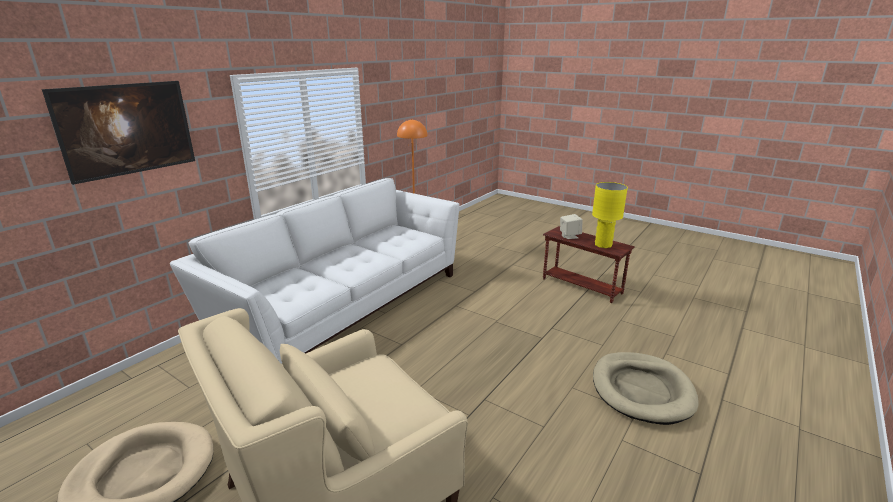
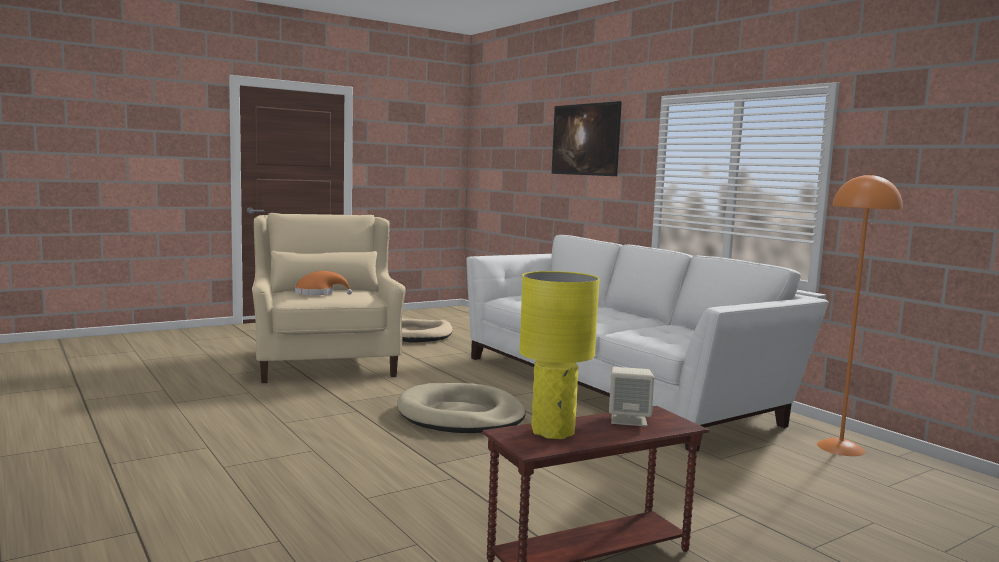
camera: 110 degrees right, 15 degrees down
beige dog bed [593,352,699,425] -> beige dog bed moved to [397,383,526,433]
none -> orange hat [295,271,352,295]

